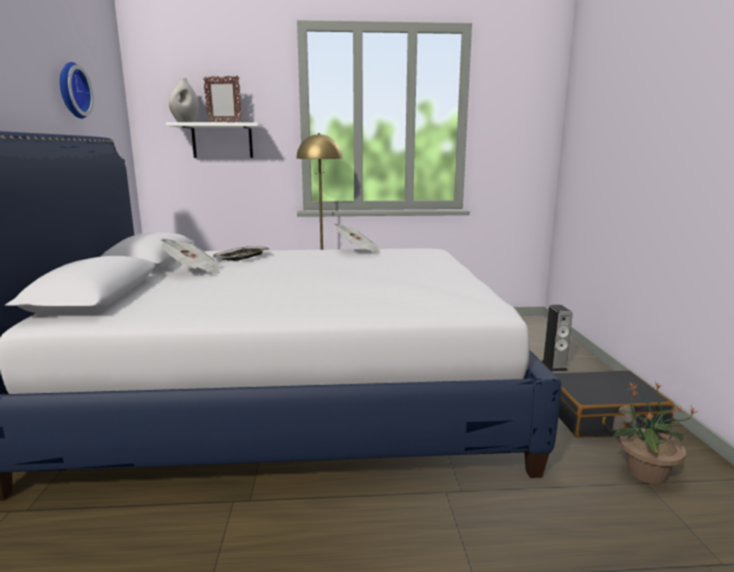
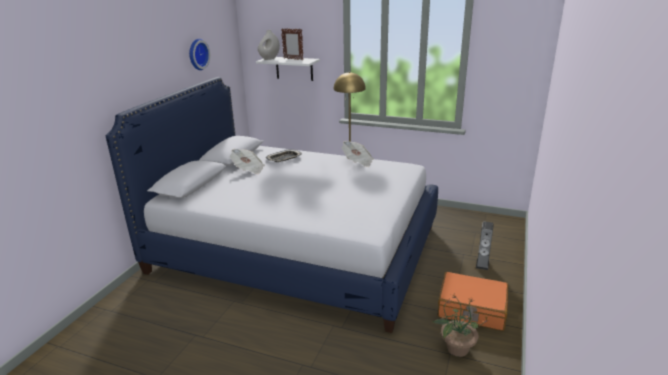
camera: 25 degrees right, 10 degrees up
black suitcase [554,370,674,438] -> orange suitcase [438,272,508,331]

